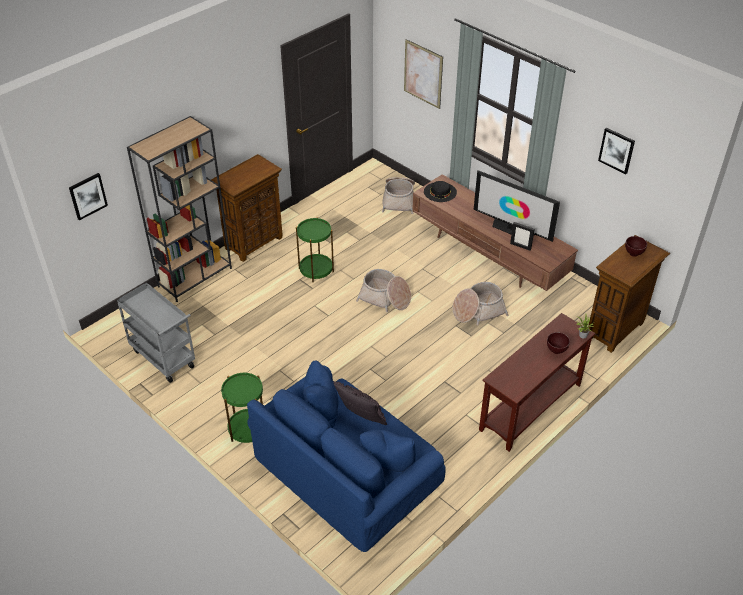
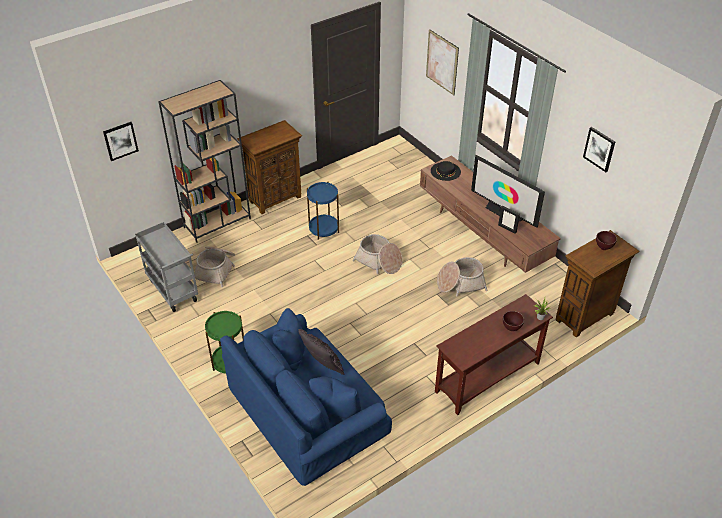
camera: 10 degrees right, 0 degrees up
green side table [296,217,334,282] -> blue side table [307,182,339,240]
basket [382,177,415,214] -> basket moved to [194,246,235,288]

